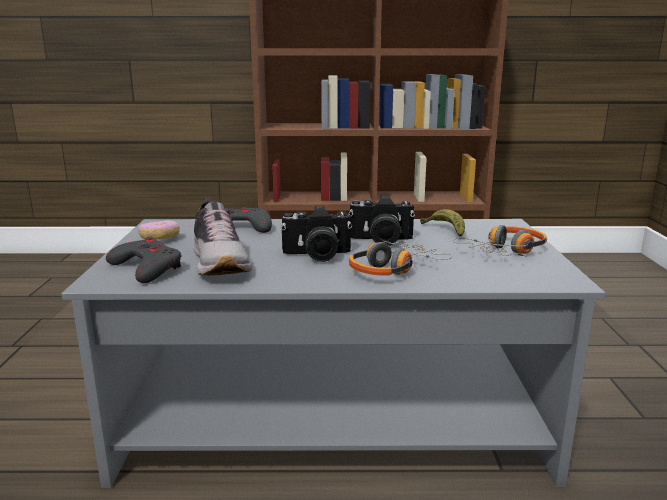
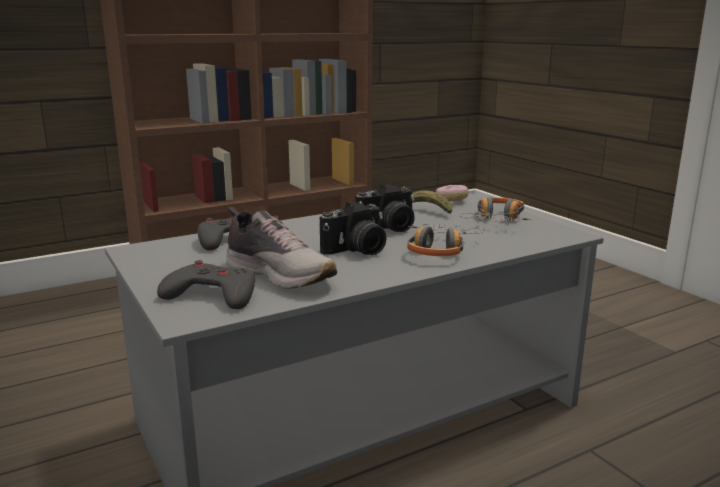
camera: 30 degrees left, 0 degrees up
donut [138,220,180,240] -> donut moved to [436,185,469,201]

